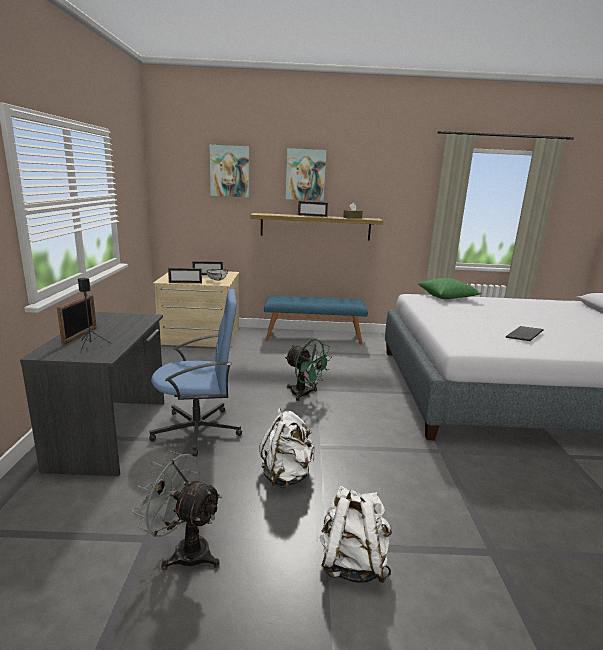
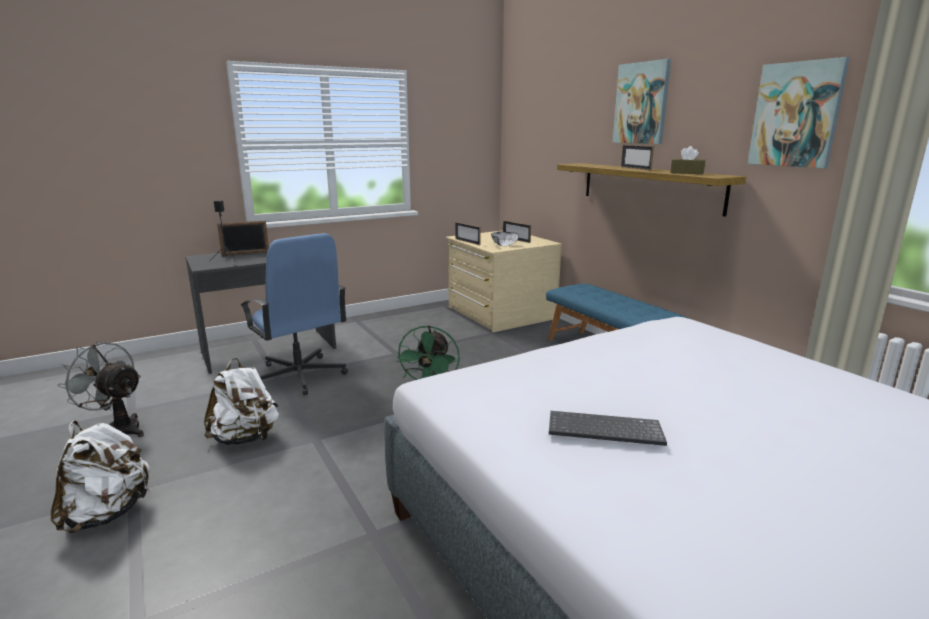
camera: 60 degrees right, 0 degrees up
grey fan [132,450,222,570] -> grey fan turned 60 degrees counterclockwise [57,341,144,437]
picture [209,145,249,197] -> picture moved to [748,57,850,168]
green pillow [418,278,482,299] -> none

